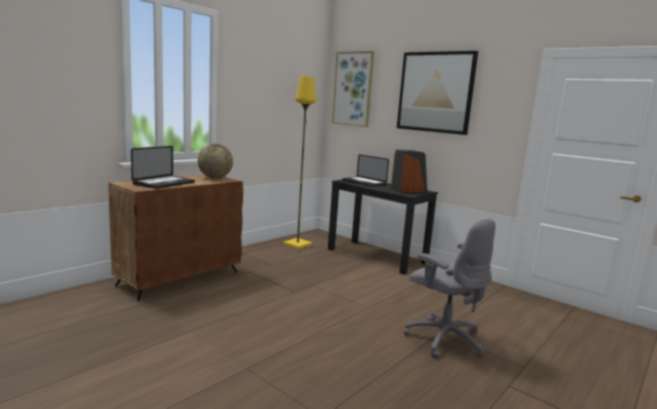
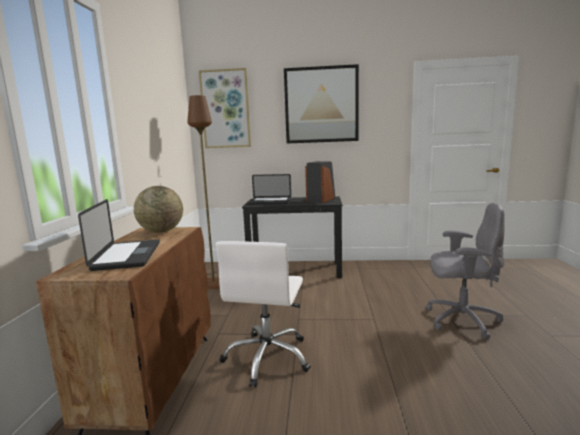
camera: 35 degrees left, 0 degrees up
yellow floor lamp [283,76,316,249] -> brown floor lamp [187,95,220,289]
none -> white office chair [216,241,311,387]

